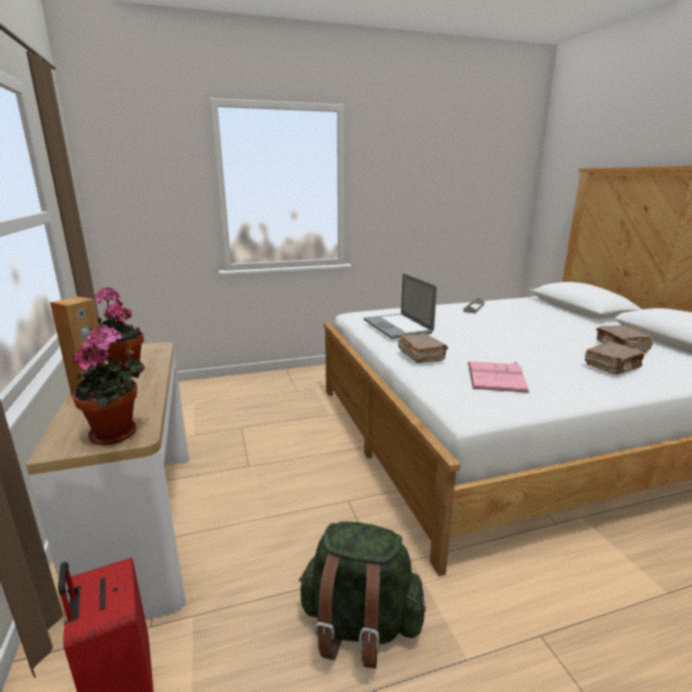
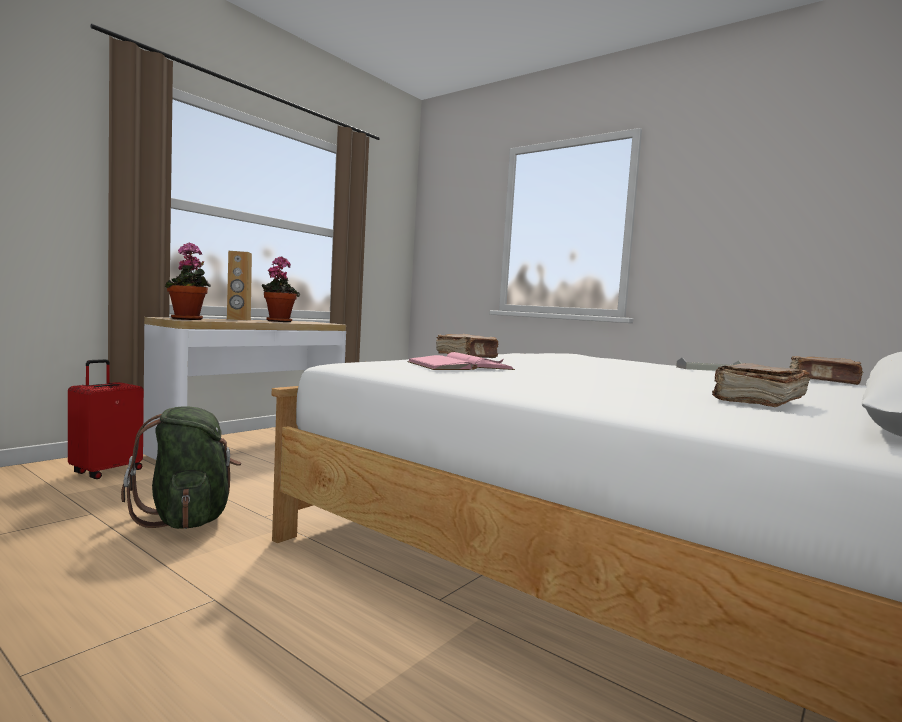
camera: 55 degrees right, 15 degrees down
laptop [364,273,437,339] -> none
brown book [585,342,644,374] -> brown book moved to [790,356,864,385]

